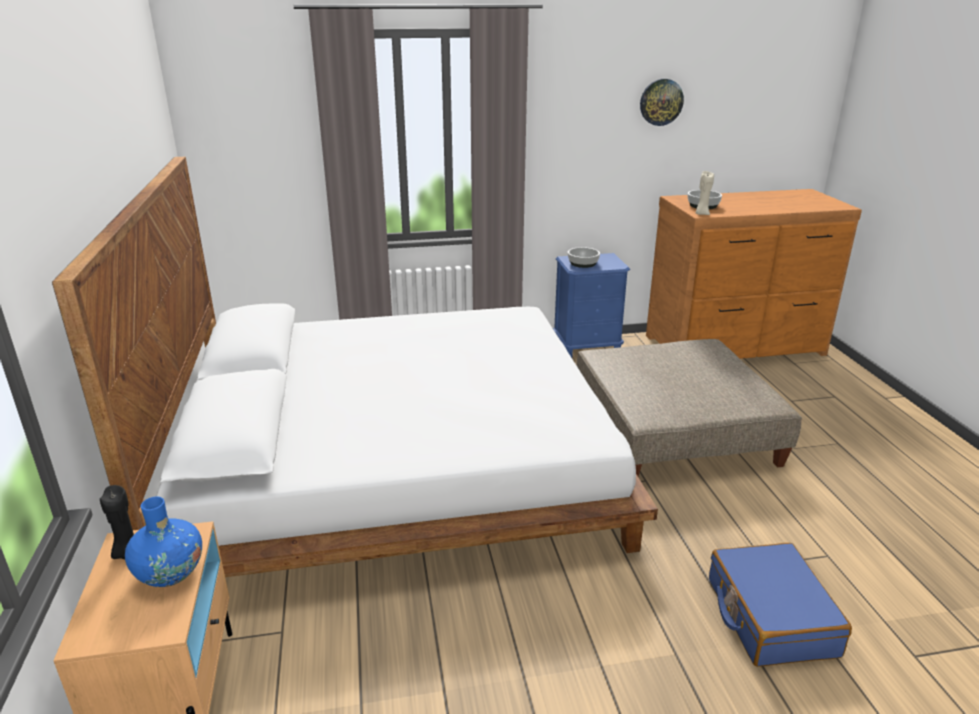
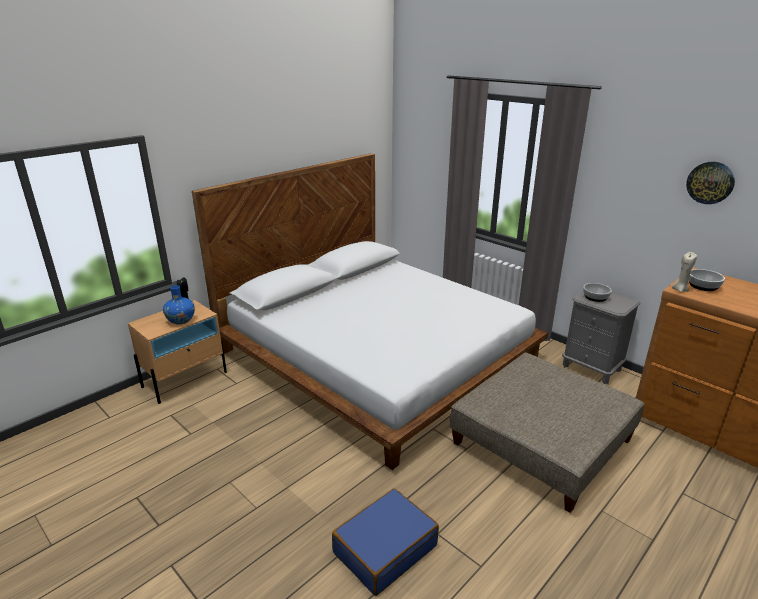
camera: 55 degrees right, 0 degrees up
blue nightstand [553,253,630,358] -> grey nightstand [562,291,641,384]

